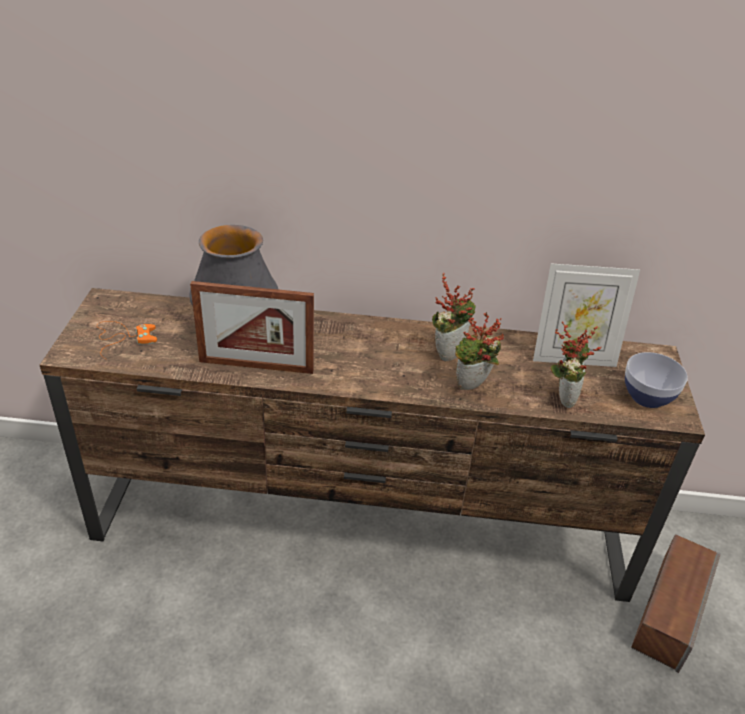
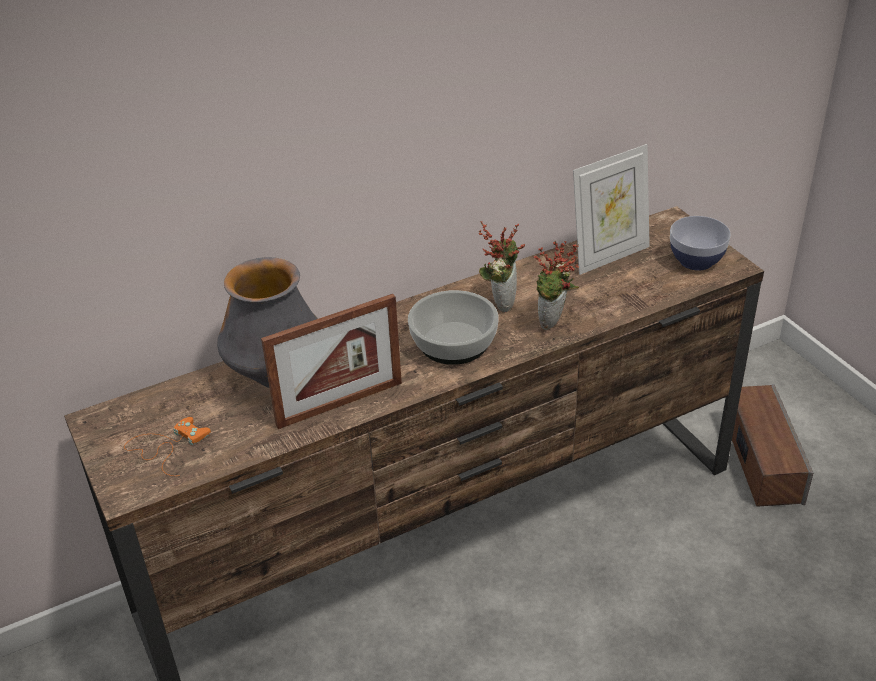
camera: 30 degrees left, 0 degrees up
potted plant [550,322,602,409] -> none
none -> bowl [408,290,499,365]

